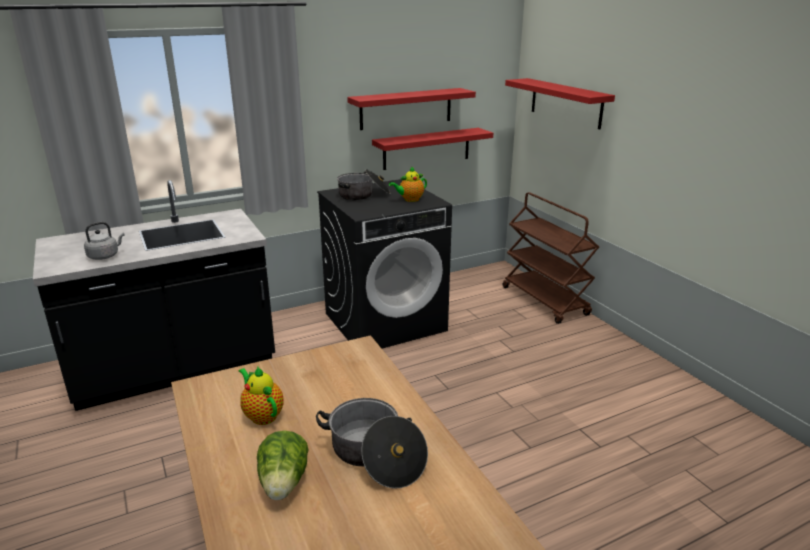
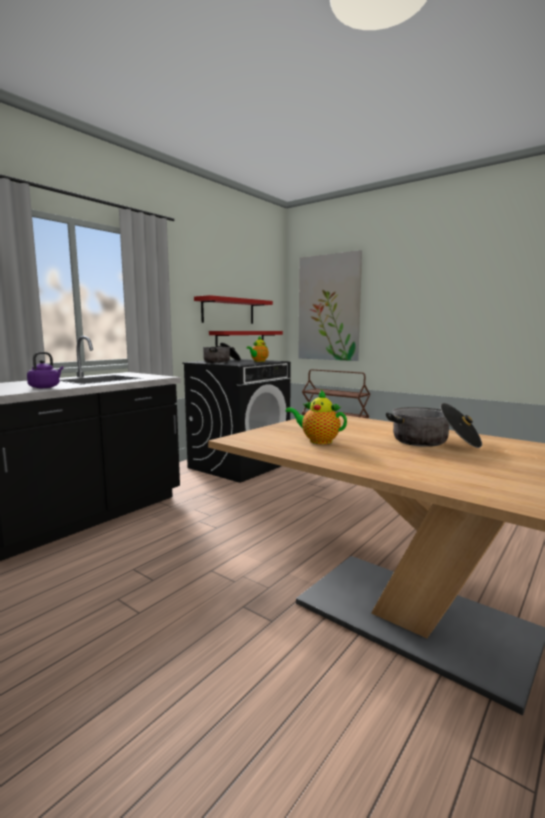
camera: 25 degrees left, 15 degrees down
grey kettle [84,222,124,260] -> purple kettle [27,352,64,388]
lettuce [257,431,309,500] -> none
red shelf [505,78,615,129] -> picture [298,250,362,361]

